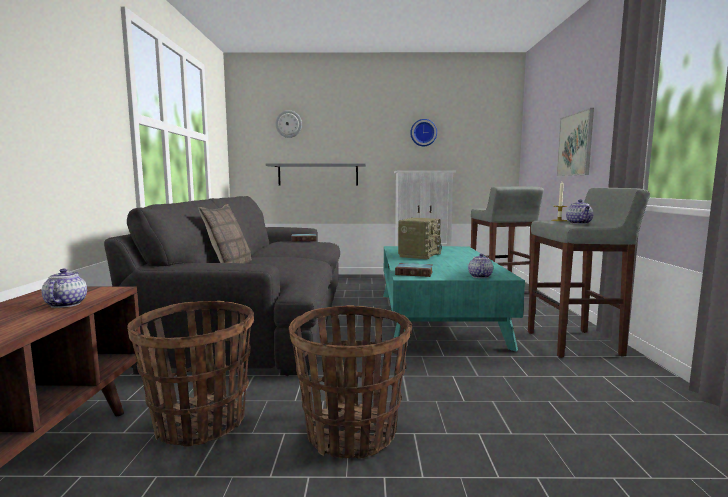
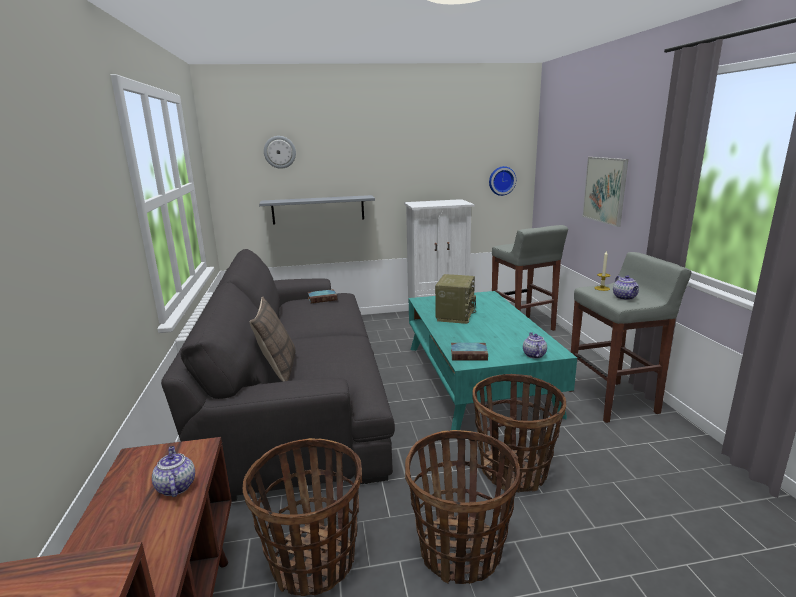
camera: 10 degrees left, 10 degrees up
wall clock [410,119,437,146] -> wall clock moved to [489,166,516,196]
none -> basket [472,374,566,492]

